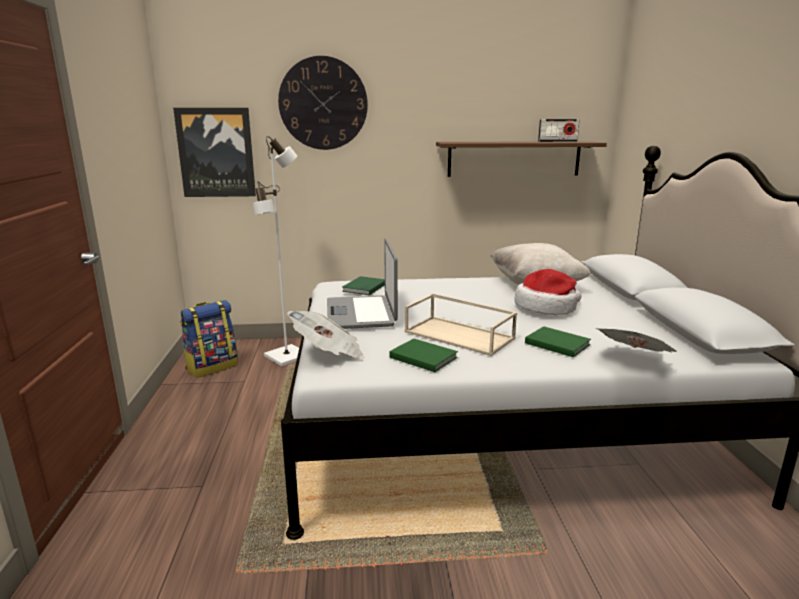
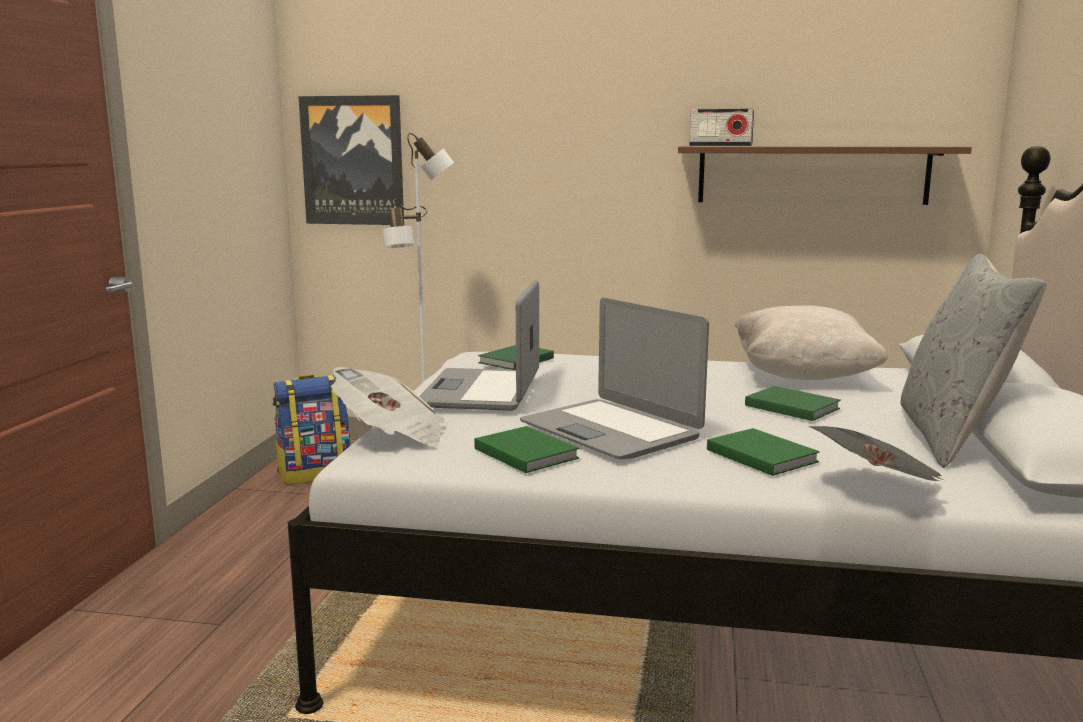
camera: 15 degrees right, 5 degrees down
wall clock [278,56,368,150] -> none
beige tray [405,294,517,356] -> laptop [520,298,709,459]
hat [514,269,582,315] -> green book [745,386,841,421]
radio [538,119,580,142] -> radio moved to [689,109,754,146]
none -> grey pillow [900,254,1047,468]

